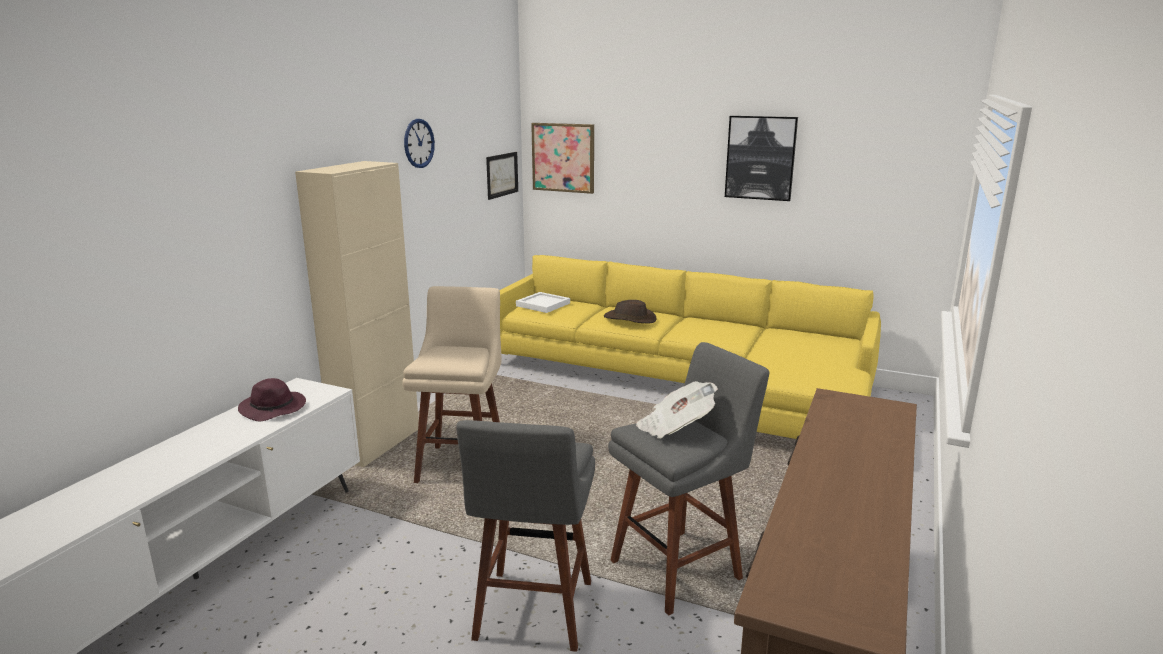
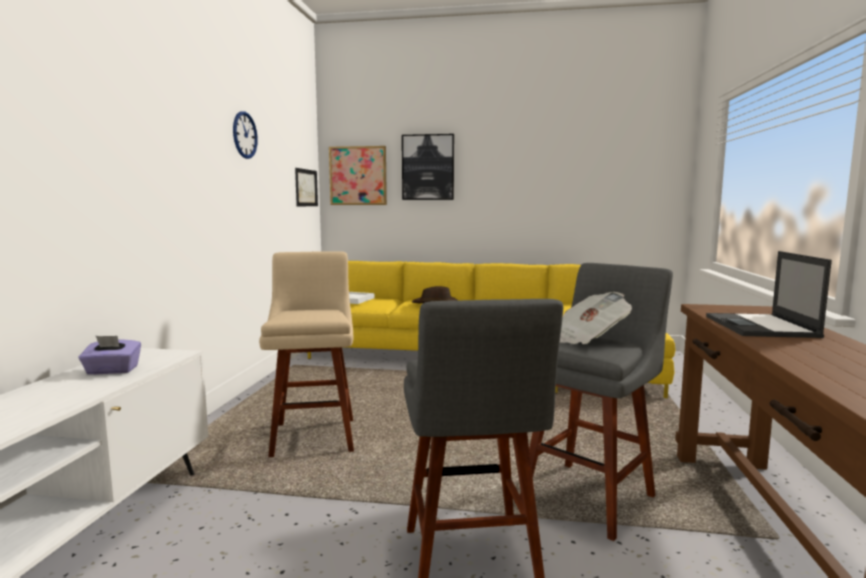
camera: 15 degrees left, 10 degrees down
purple hat [238,378,306,421] -> purple tissue box [79,336,141,375]
beige cabinet [295,161,419,467] -> none
picture [725,116,798,201] -> picture moved to [402,134,454,200]
none -> laptop [706,251,832,338]

